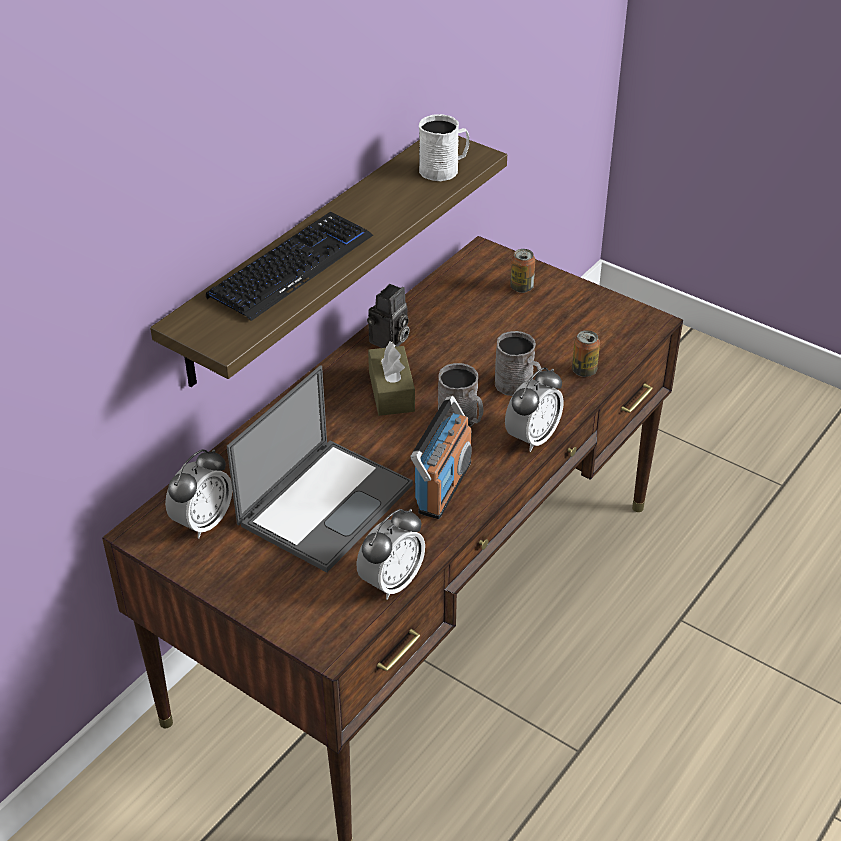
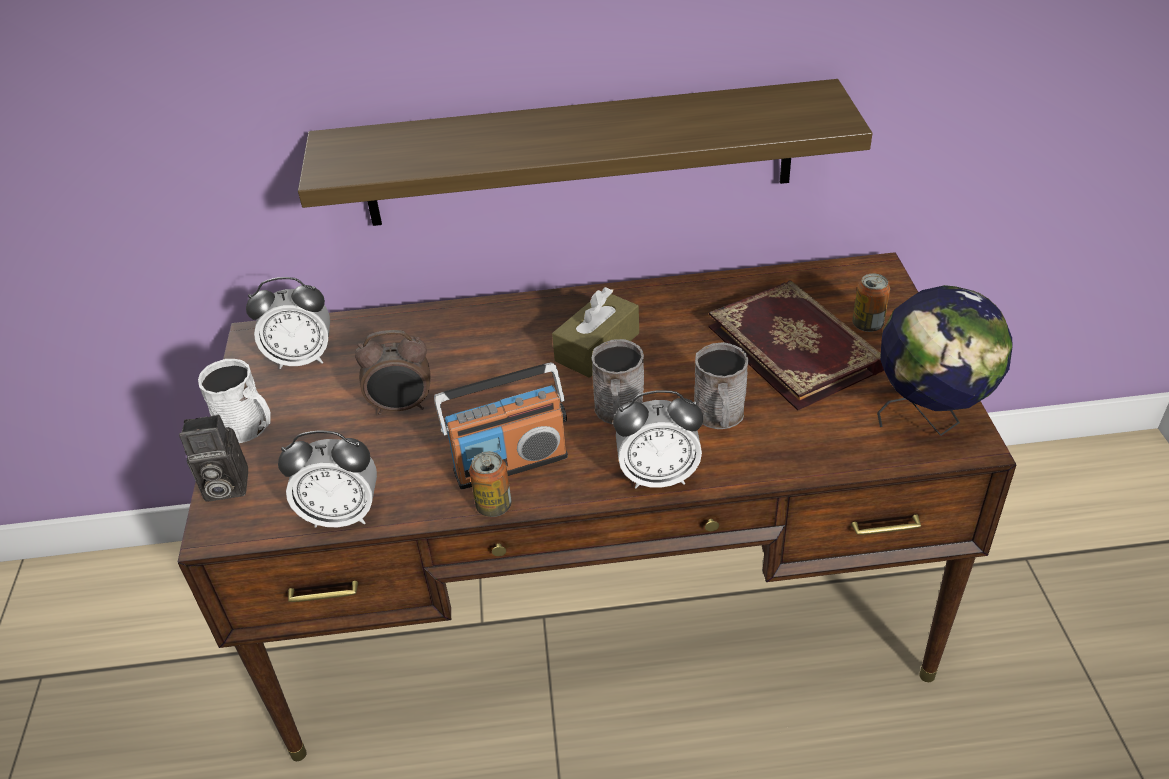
camera: 50 degrees right, 0 degrees up
keyboard [206,212,373,321] -> none
laptop [227,365,413,572] -> alarm clock [355,330,431,415]
camera [367,284,410,348] -> camera moved to [179,414,248,501]
white mug [419,114,469,181] -> white mug moved to [198,359,271,443]
can [572,330,600,377] -> can moved to [469,451,512,517]
none -> book [709,281,884,410]
none -> globe [877,285,1013,436]

